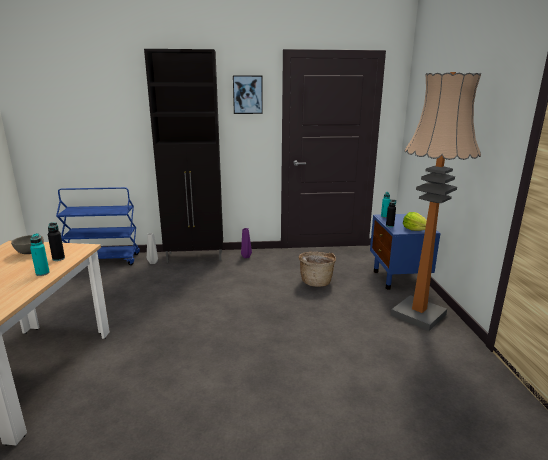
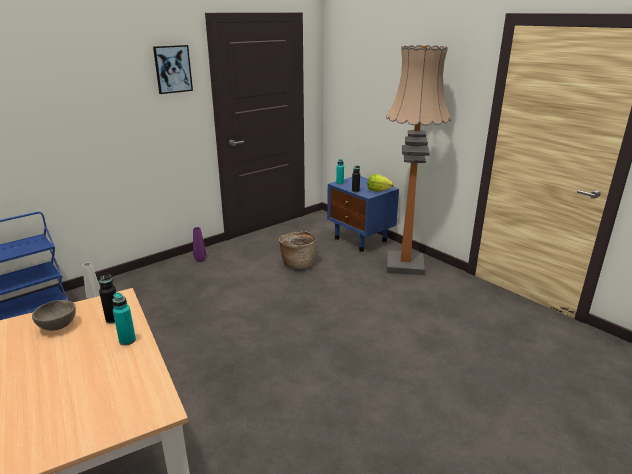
camera: 35 degrees left, 5 degrees up
black cabinet [144,49,223,263] -> none

